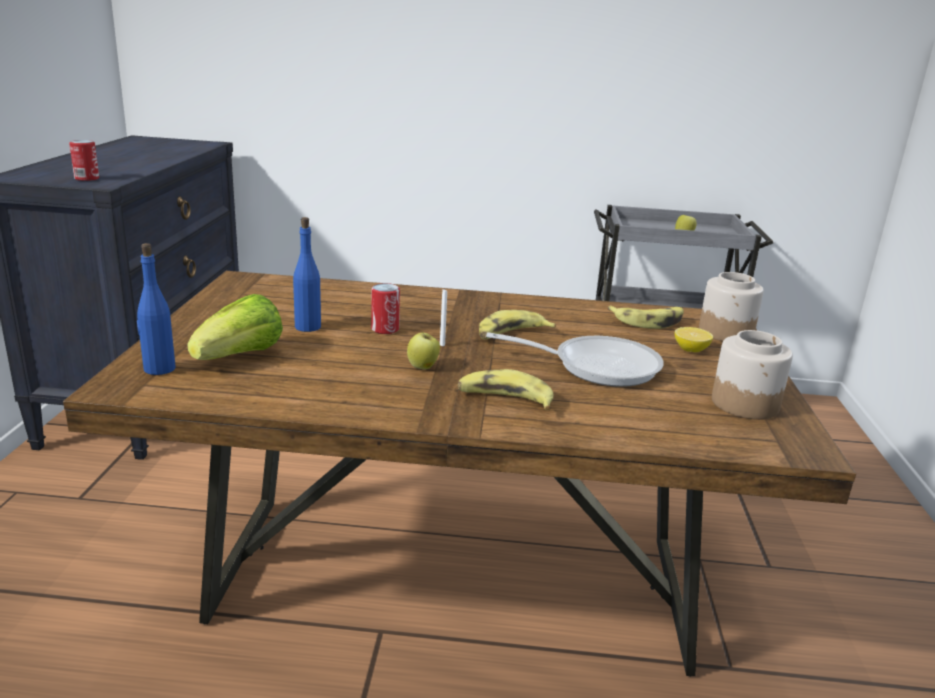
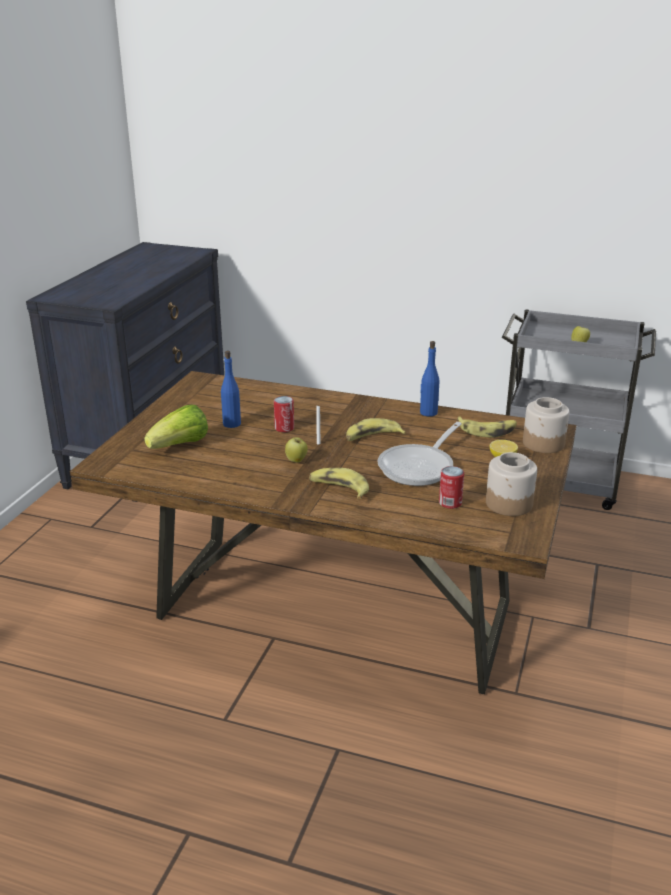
camera: 15 degrees right, 5 degrees up
can [69,140,99,181] -> can moved to [439,466,464,509]
blue bottle [137,243,175,375] -> blue bottle moved to [420,341,439,416]
frying pan [486,332,664,387] -> frying pan turned 105 degrees clockwise [377,422,462,486]

